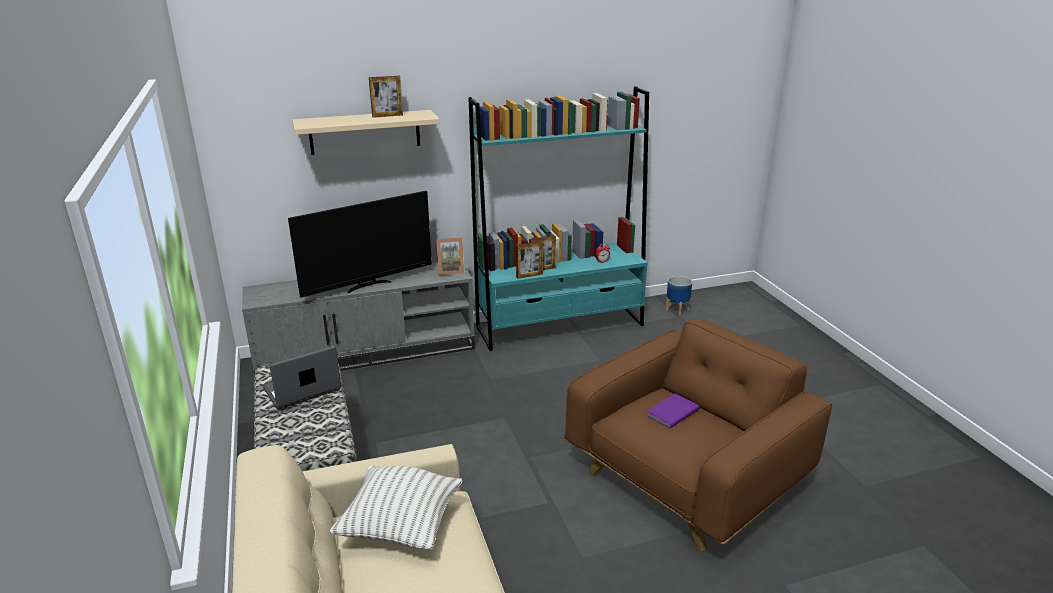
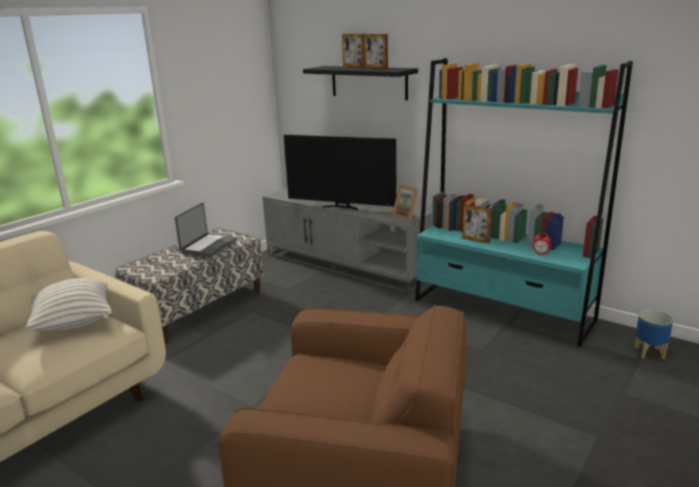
camera: 55 degrees right, 5 degrees down
laptop [263,346,341,410] -> laptop turned 90 degrees clockwise [175,203,237,257]
beige shelf [292,110,440,155] -> black shelf [303,66,418,100]
picture frame [516,241,543,279] -> picture frame moved to [342,34,365,67]
purple book [646,394,699,429] -> none

